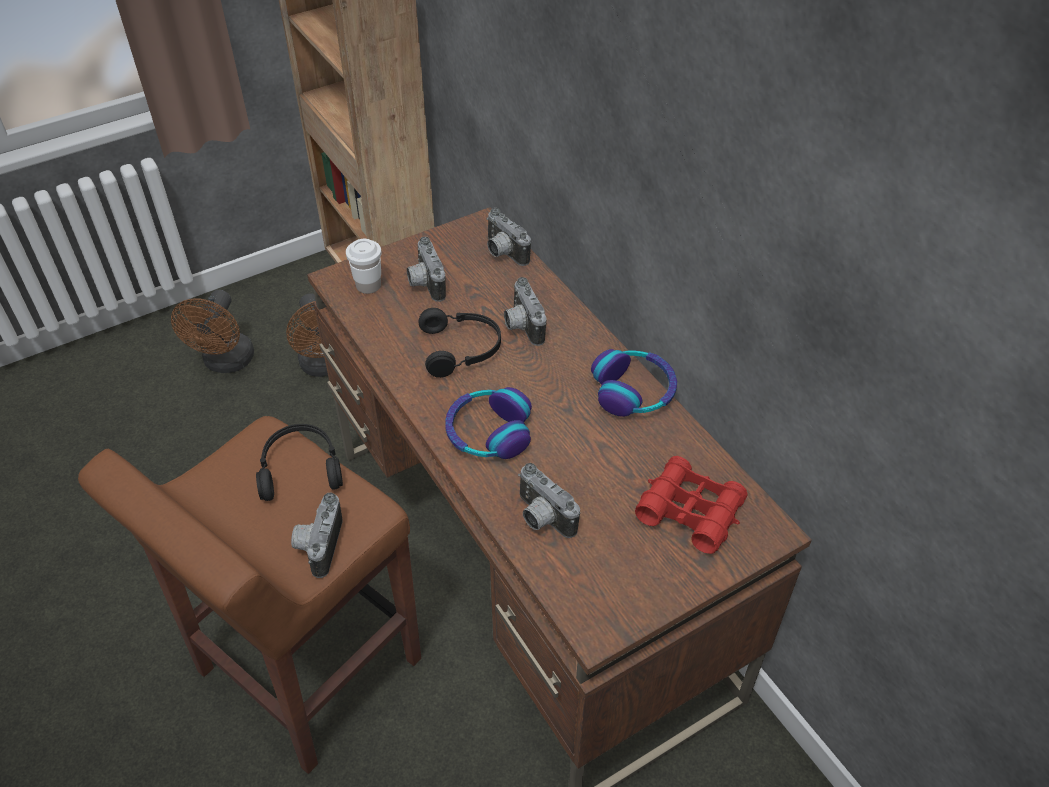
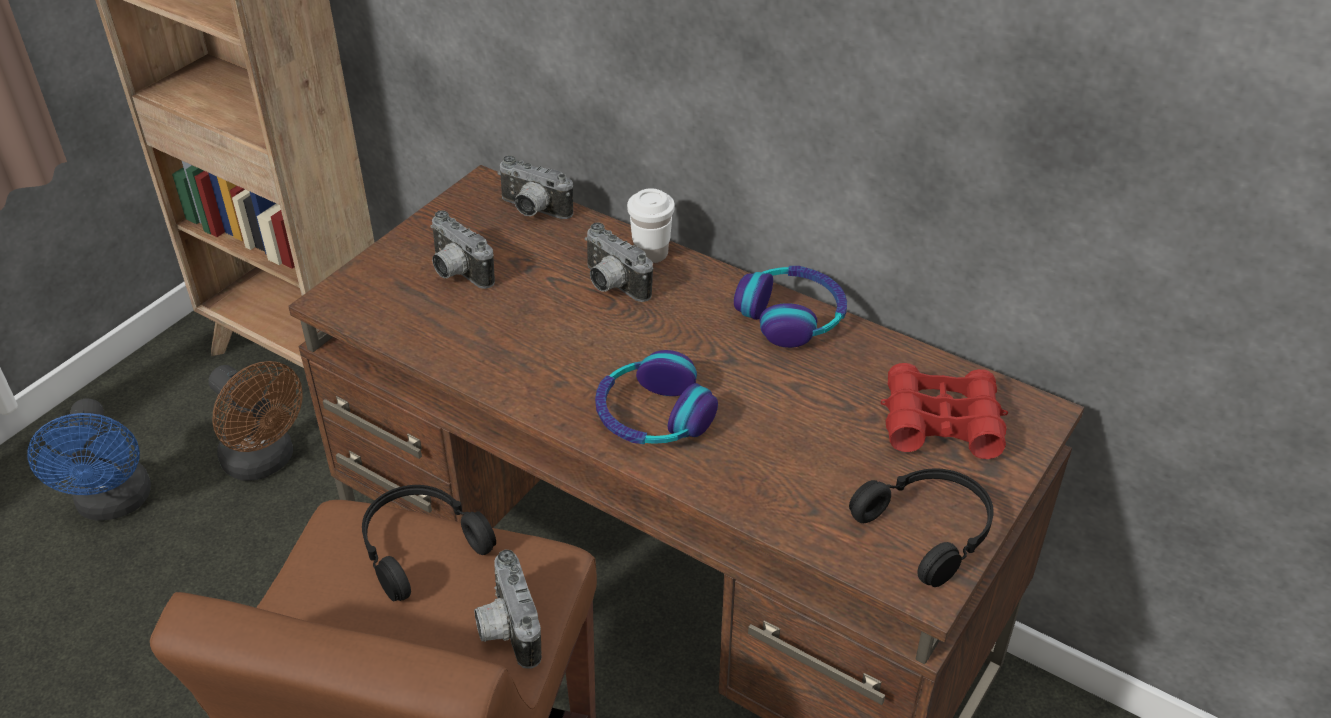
camera: 25 degrees left, 5 degrees down
brown fan [171,290,254,373] -> blue fan [27,399,151,521]
white cup [346,239,382,294] -> white cup moved to [627,188,675,263]
black headphones [418,308,501,378] -> black headphones moved to [849,469,994,587]
camera [518,463,580,538] -> none

